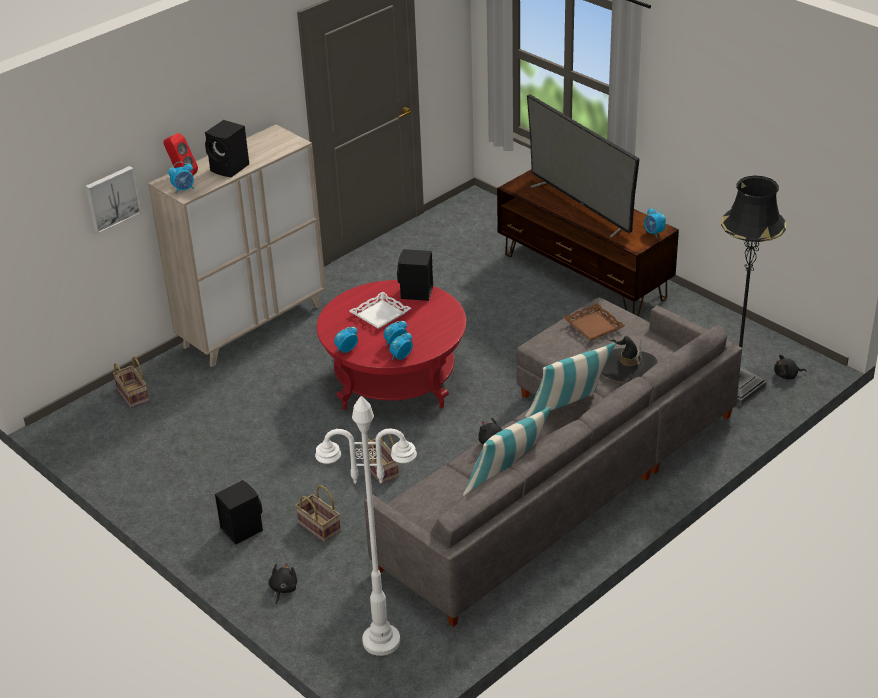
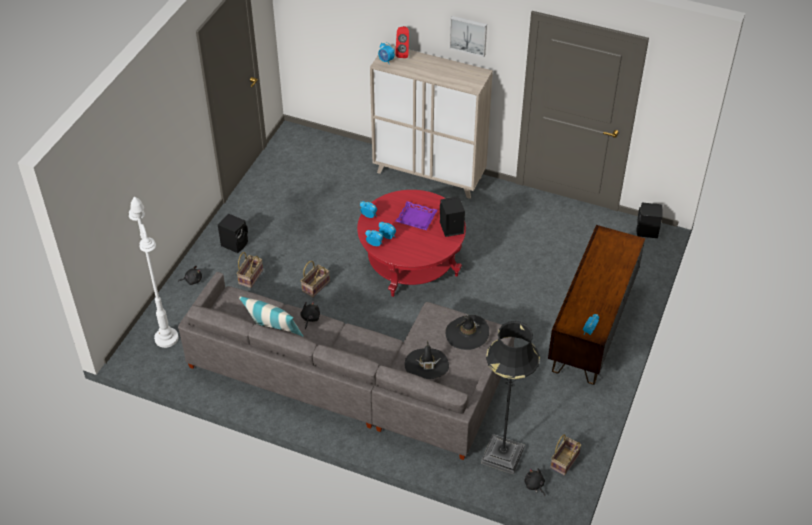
camera: 65 degrees right, 10 degrees up
picture [85,166,141,234] -> picture moved to [449,16,487,57]
basket [113,356,149,408] -> basket moved to [550,434,581,476]
black speaker [205,120,249,177] -> black speaker moved to [636,202,662,238]
white tray [349,292,411,329] -> purple tray [396,201,438,230]
pillow [525,343,616,417] -> none
television [527,94,640,238] -> none
brown tray [563,303,625,341] -> black hat [446,311,489,350]

